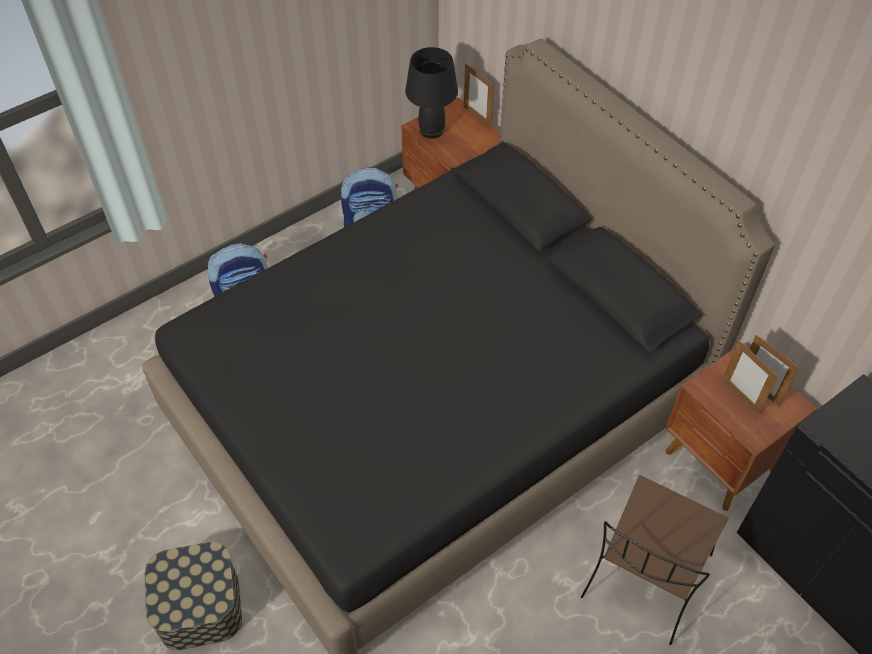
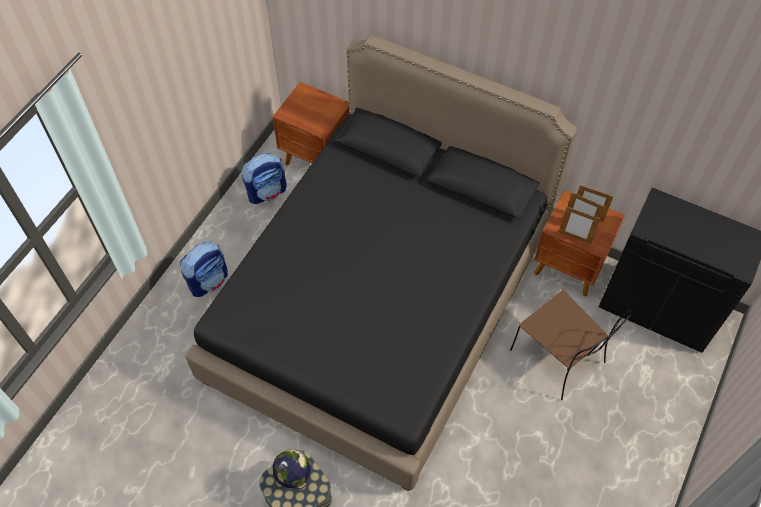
camera: 25 degrees left, 5 degrees up
black table lamp [405,47,458,139] -> none
picture frame [464,63,494,128] -> picture frame moved to [559,207,600,244]
brown chair [581,475,729,645] -> brown chair turned 45 degrees counterclockwise [510,290,632,400]
none -> globe [273,449,311,489]

